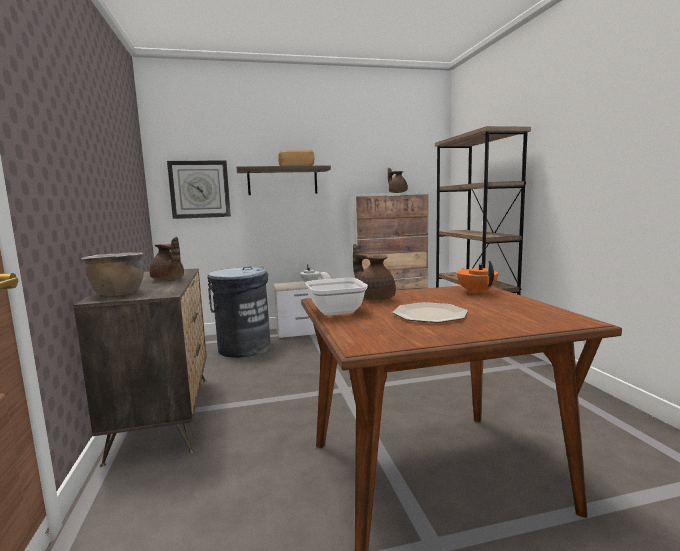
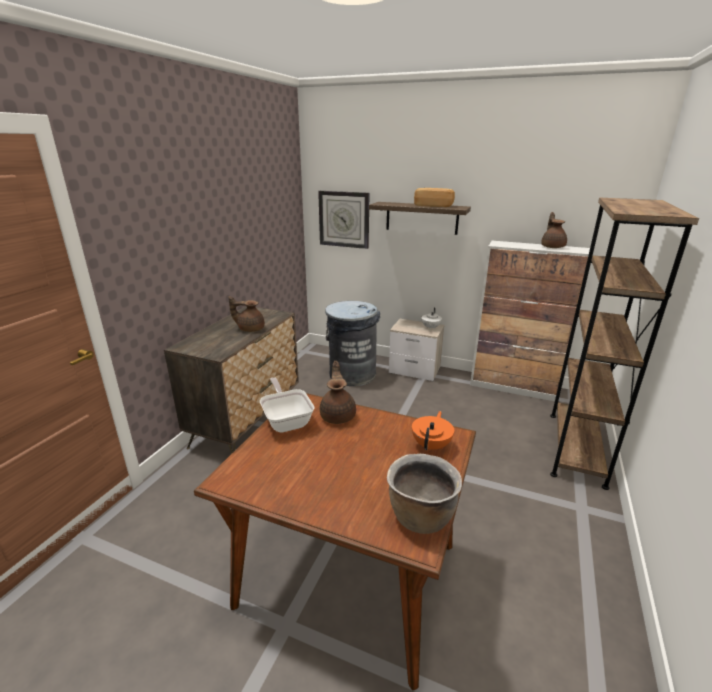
camera: 35 degrees right, 15 degrees up
brown cooking pot [82,252,144,296] -> brown cooking pot moved to [387,454,462,534]
brown teapot [149,237,184,280] -> brown teapot turned 105 degrees clockwise [228,296,265,332]
frying pan [305,272,368,315] -> frying pan turned 45 degrees counterclockwise [260,377,314,433]
plate [392,302,468,323] -> none

